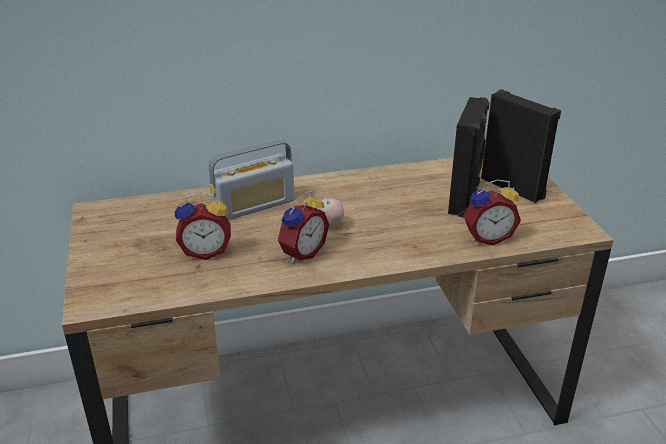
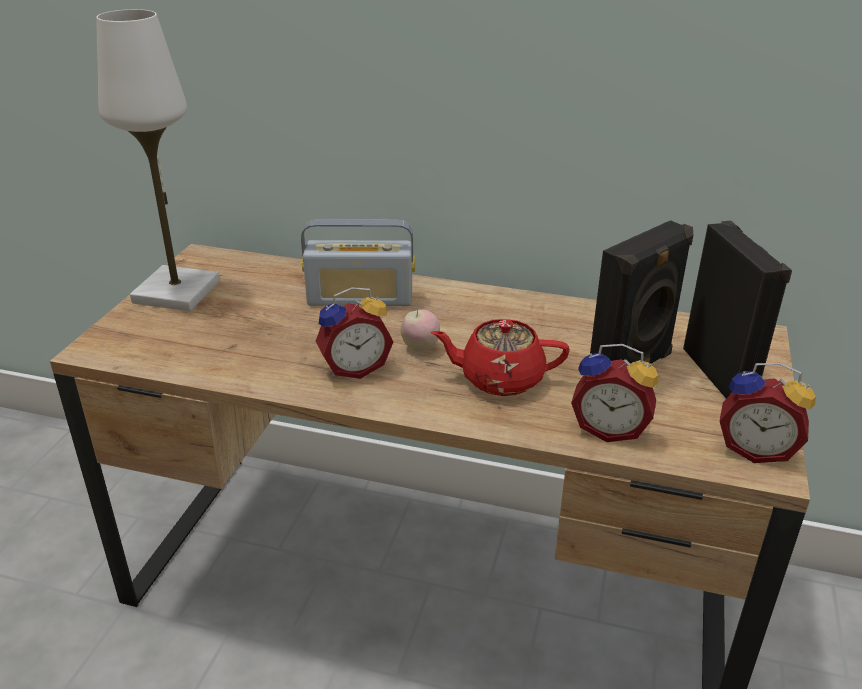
camera: 30 degrees right, 0 degrees up
alarm clock [175,192,231,260] -> alarm clock moved to [720,363,816,463]
none -> white table lamp [96,9,220,311]
none -> red teapot [431,319,570,396]

